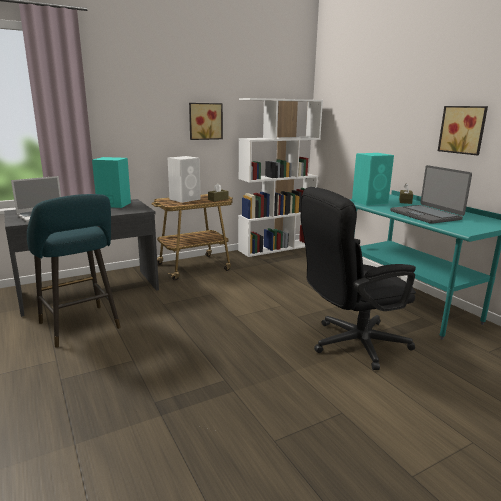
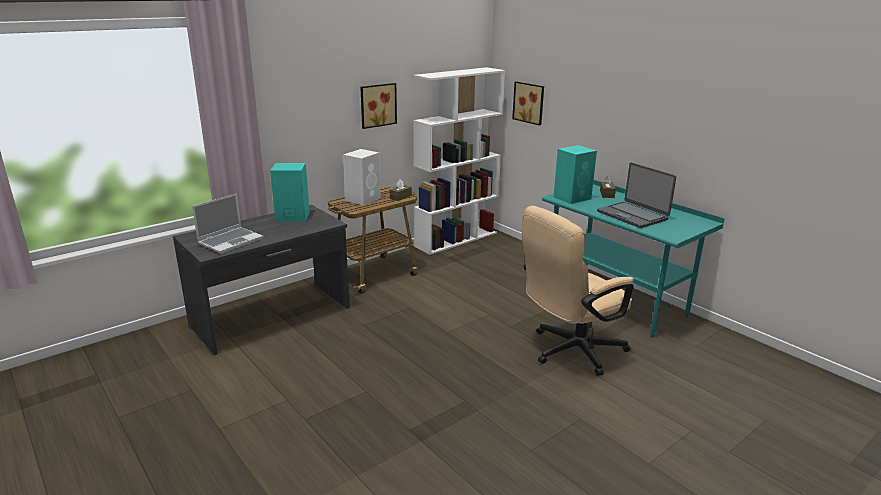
camera: 10 degrees left, 5 degrees up
turquoise stool [27,194,121,348] -> none
black office chair [301,187,416,370] -> beige office chair [522,206,634,376]
picture [438,106,488,155] -> picture moved to [512,82,544,126]

